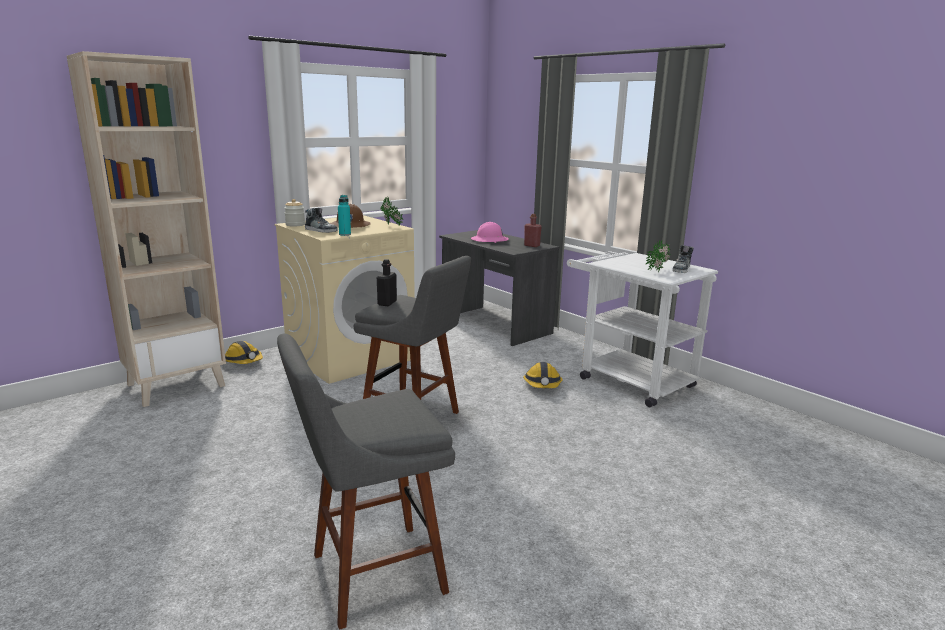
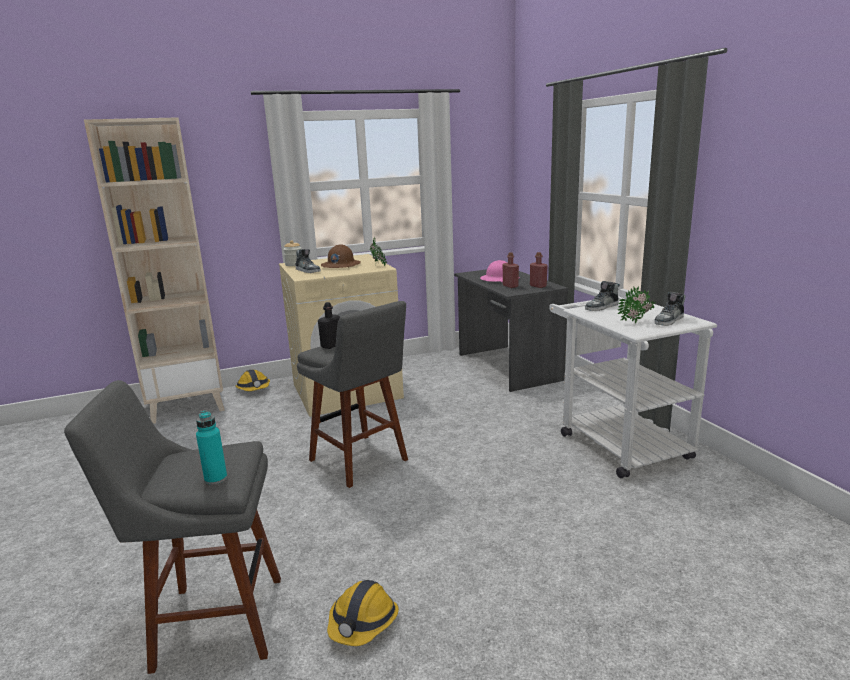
camera: 20 degrees right, 0 degrees up
turquoise bottle [338,195,351,236] -> turquoise bottle moved to [196,410,227,485]
hard hat [523,362,563,388] -> hard hat moved to [327,580,399,646]
none -> red bottle [503,252,519,288]
none -> shoe [585,281,620,311]

